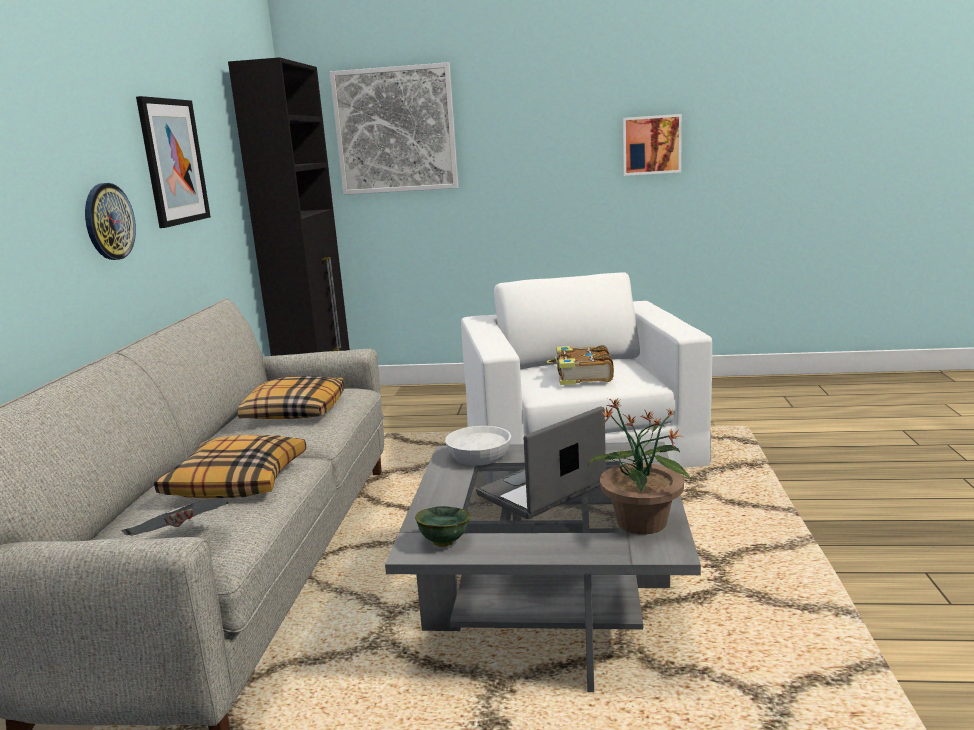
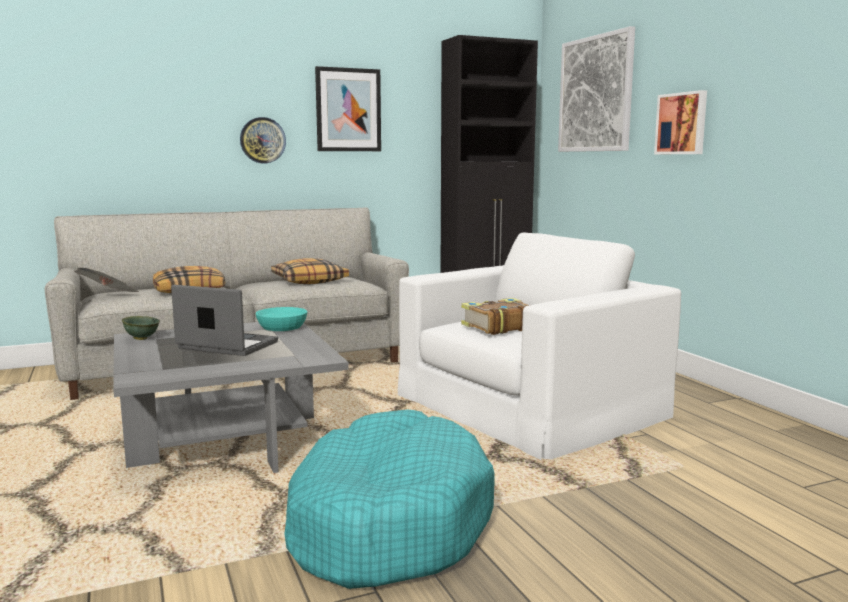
camera: 60 degrees right, 5 degrees down
white bowl [445,426,511,466] -> turquoise bowl [255,307,307,331]
potted plant [588,399,691,534] -> none
picture [623,114,682,176] -> picture moved to [654,90,707,154]
none -> turquoise dog bed [285,409,494,589]

